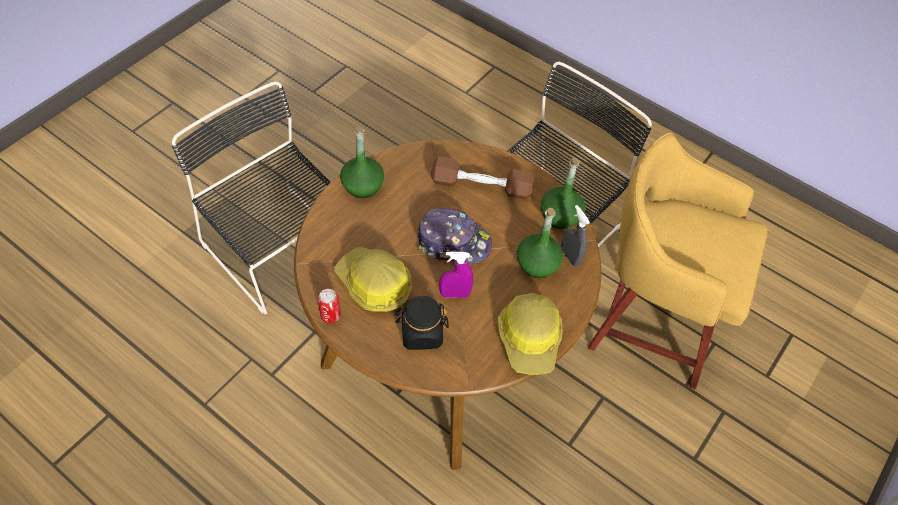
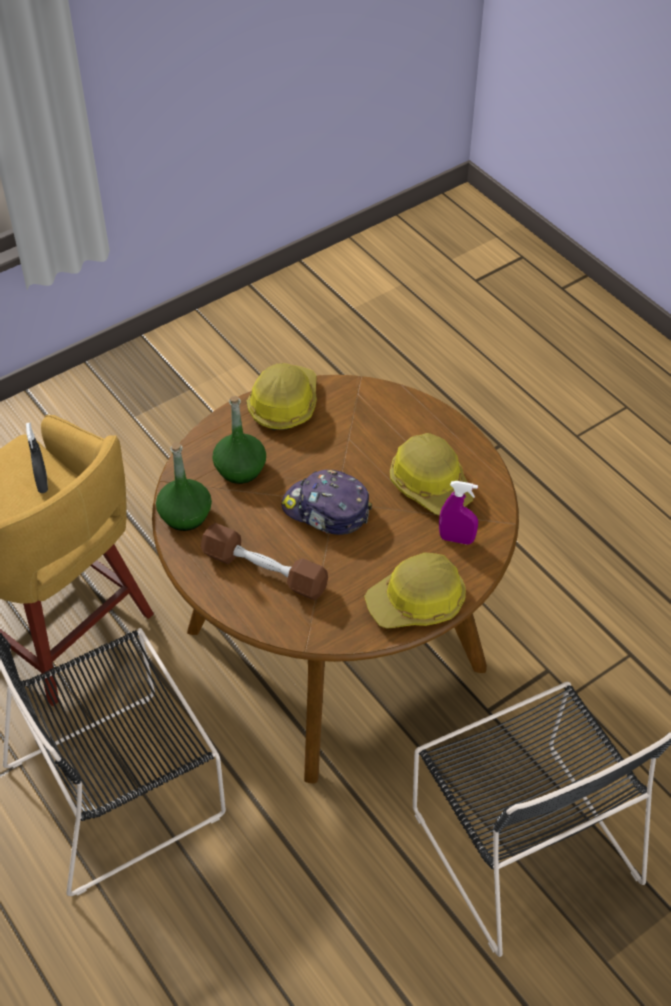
camera: 160 degrees left, 5 degrees down
can [318,289,341,323] -> none
green bottle [340,127,384,198] -> hard hat [364,553,466,629]
black jar [395,296,449,350] -> none
purple spray bottle [439,252,473,298] -> purple spray bottle moved to [439,481,478,545]
grey spray bottle [561,205,590,266] -> grey spray bottle moved to [26,422,48,493]

